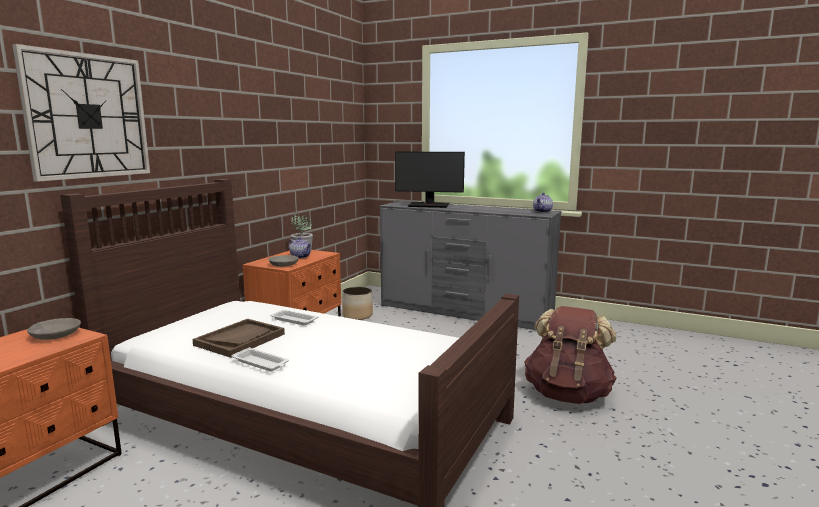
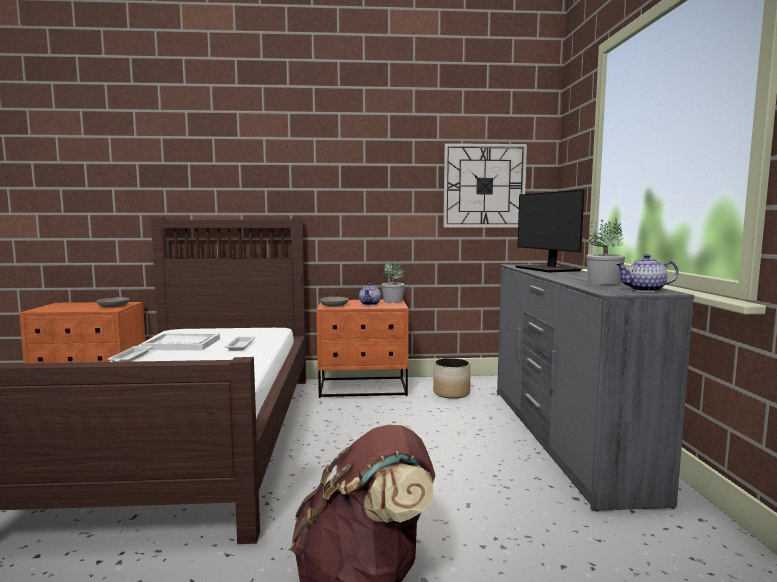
camera: 60 degrees right, 5 degrees down
wall clock [12,44,150,182] -> wall clock moved to [443,143,527,227]
brown tray [192,319,285,358] -> white tray [141,333,220,350]
none -> potted plant [586,218,625,285]

